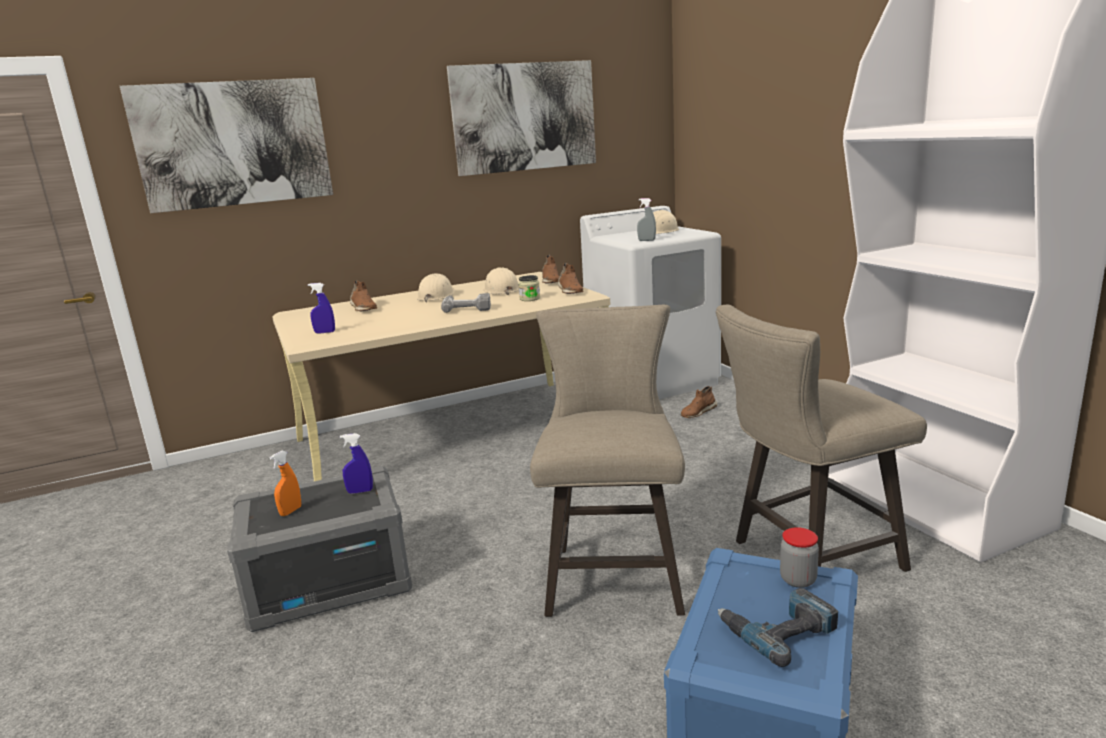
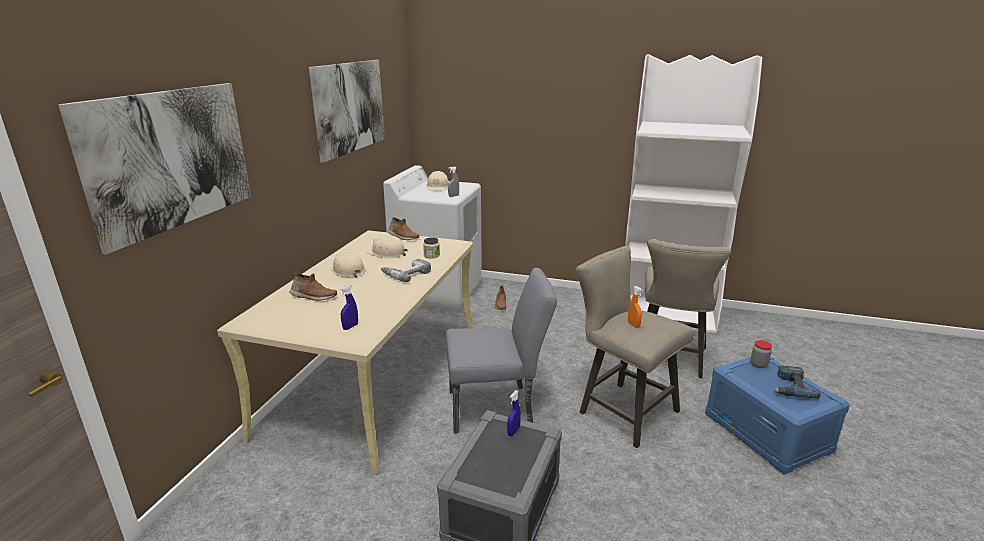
camera: 50 degrees left, 5 degrees up
orange spray bottle [270,451,301,516] -> orange spray bottle moved to [628,286,643,328]
brown shoe [558,263,583,294] -> none
none -> grey chair [446,268,557,433]

